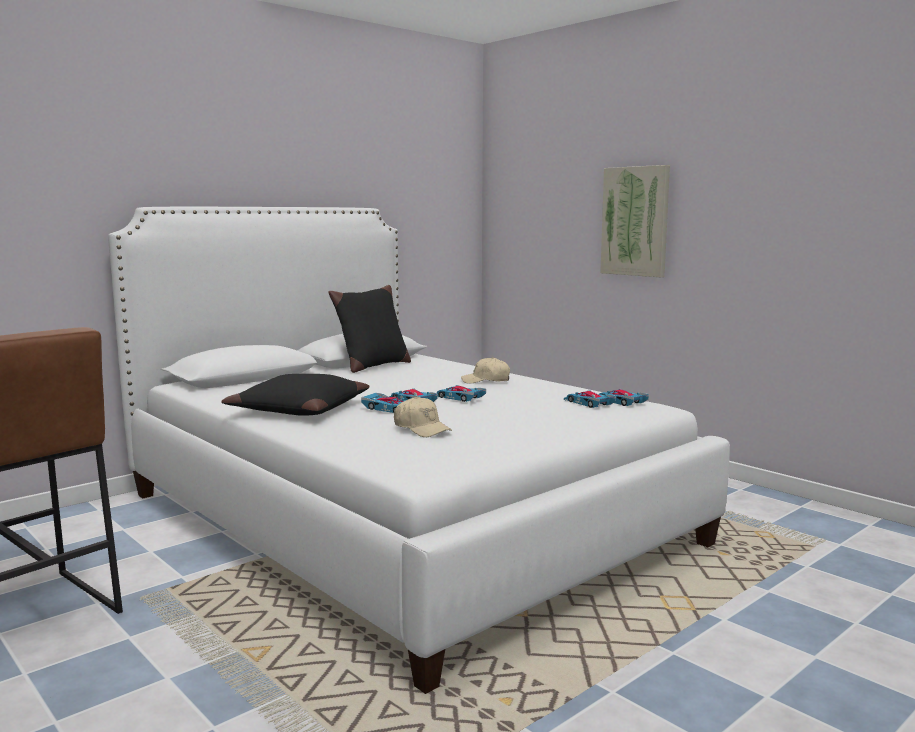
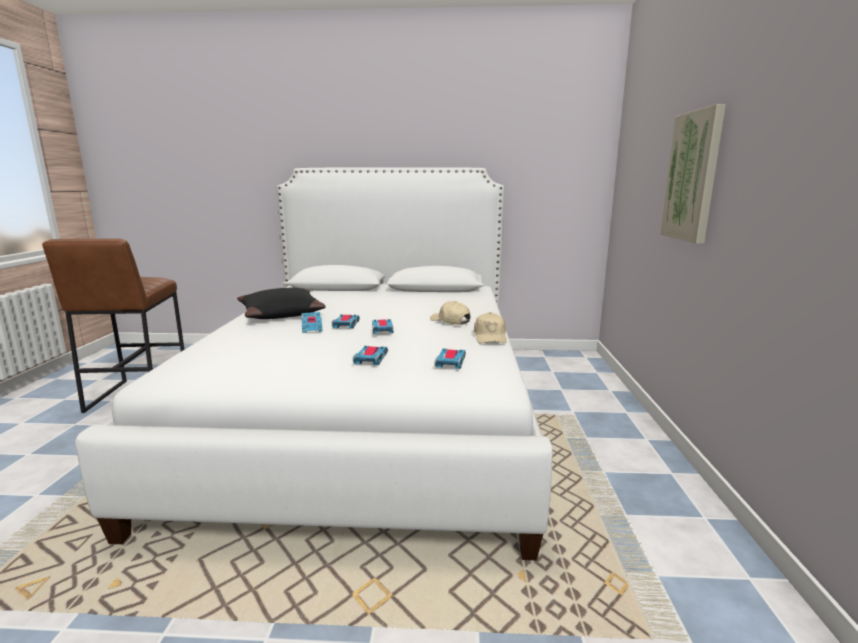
camera: 45 degrees right, 5 degrees up
black pillow [329,285,411,373] -> none
beige cap [394,397,452,437] -> beige cap moved to [474,312,507,343]
toy car [599,389,649,406] -> toy car moved to [353,346,388,365]

